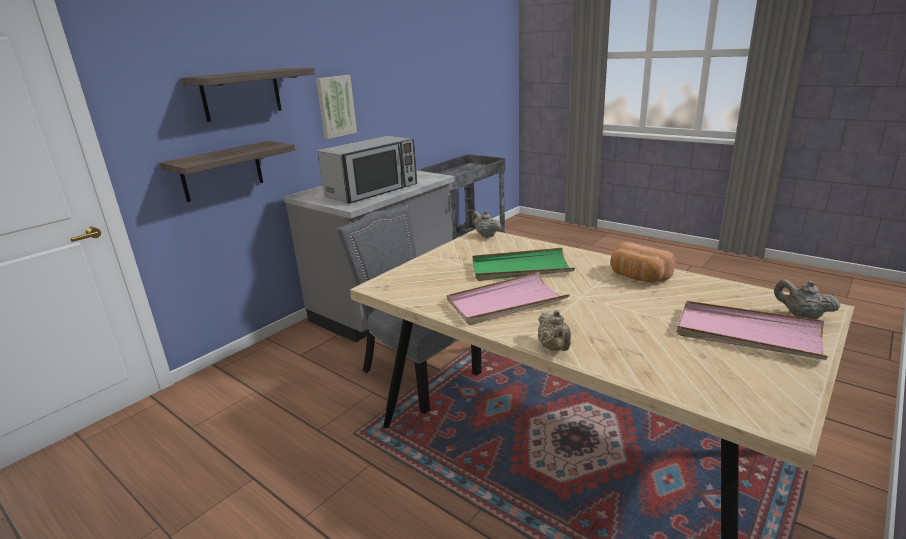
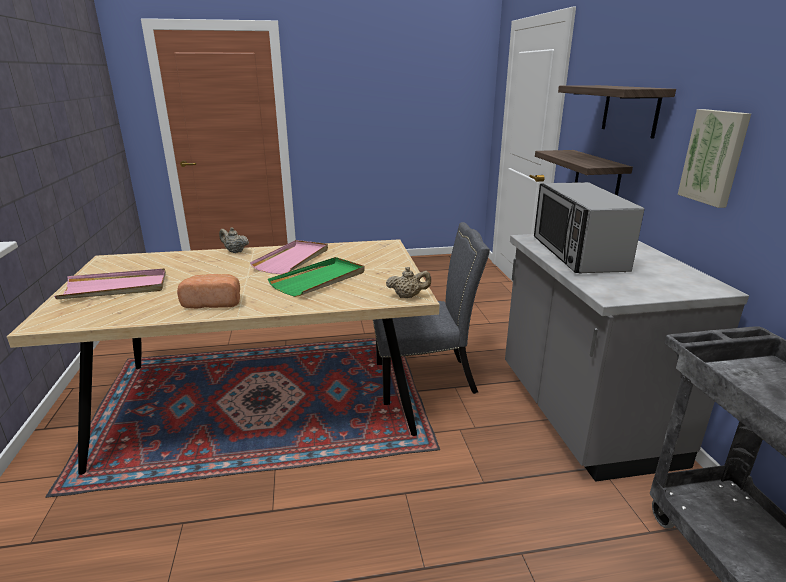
camera: 130 degrees right, 0 degrees up
beige teapot [774,279,840,319] -> none

